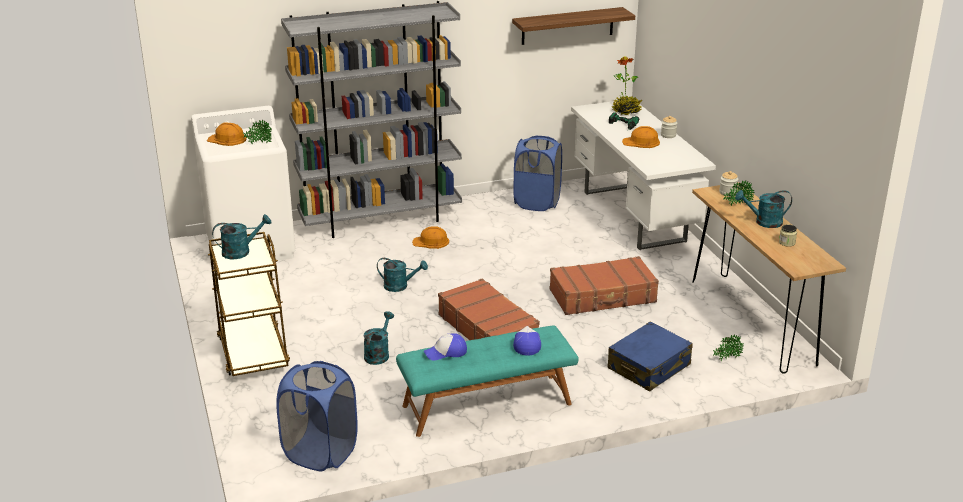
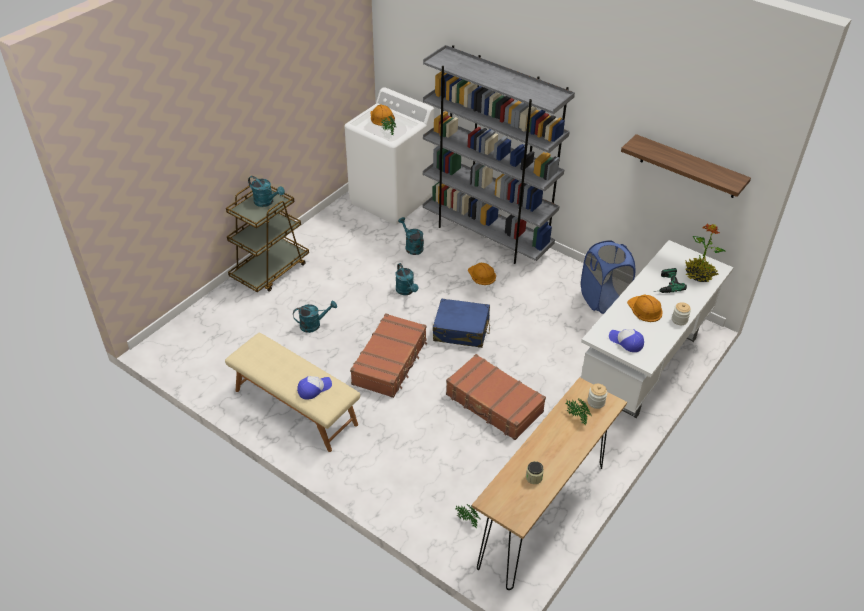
camera: 55 degrees right, 15 degrees up
blue laundry basket [276,361,358,471] -> none
turquoise bench [396,325,579,437] -> beige bench [225,333,360,452]
cap [424,333,467,361] -> cap moved to [609,329,644,352]
blue suitcase [607,321,693,392] -> blue suitcase moved to [433,298,490,348]
turquoise watering can [735,190,792,228] -> turquoise watering can moved to [398,217,424,255]

